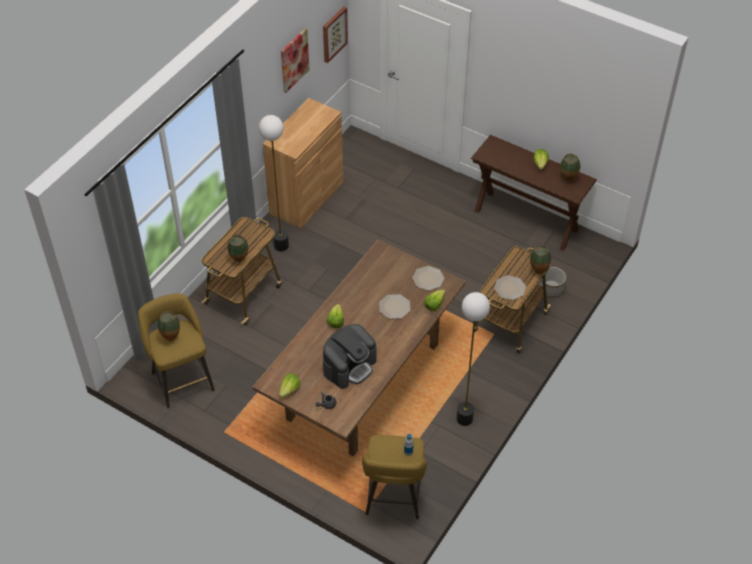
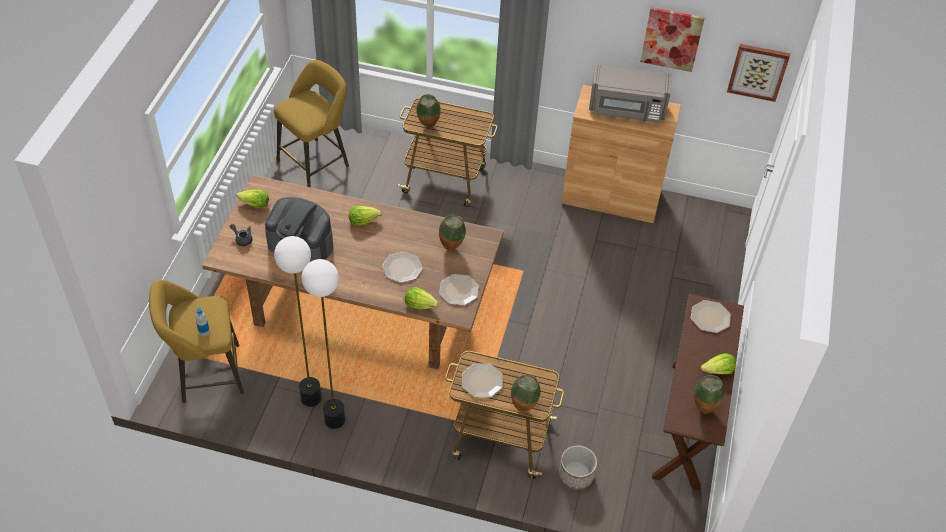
camera: 70 degrees right, 0 degrees up
vase [158,311,180,341] -> vase moved to [439,214,466,251]
floor lamp [259,115,289,251] -> floor lamp moved to [274,236,322,407]
none -> grey microwave [589,64,672,123]
none -> plate [691,300,731,333]

